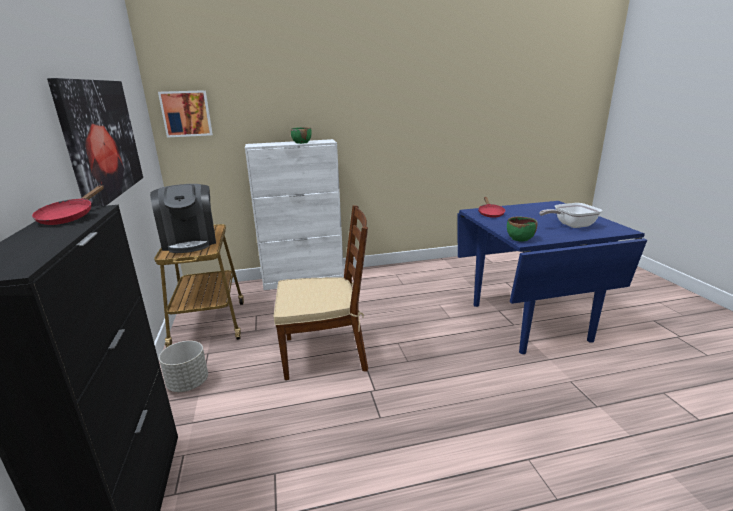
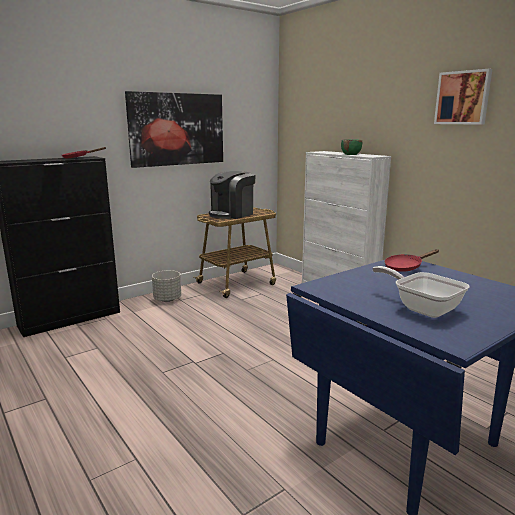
camera: 65 degrees right, 5 degrees down
picture [158,90,213,138] -> picture moved to [434,69,492,125]
brown chair [273,205,368,380] -> none
green bowl [507,216,537,242] -> none

